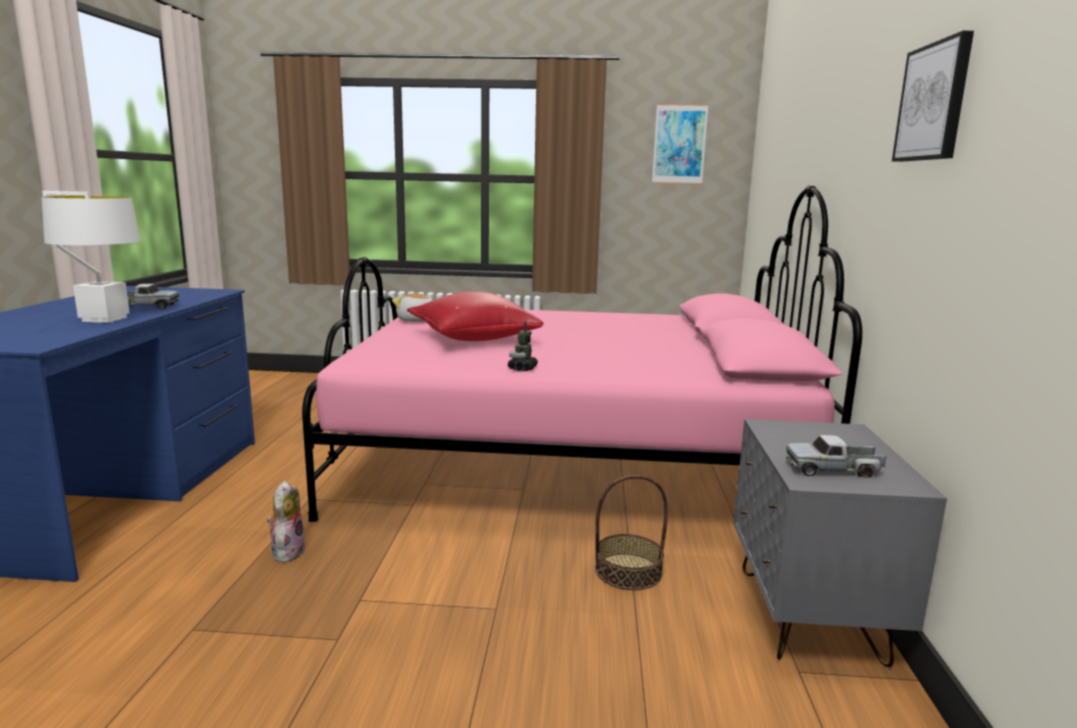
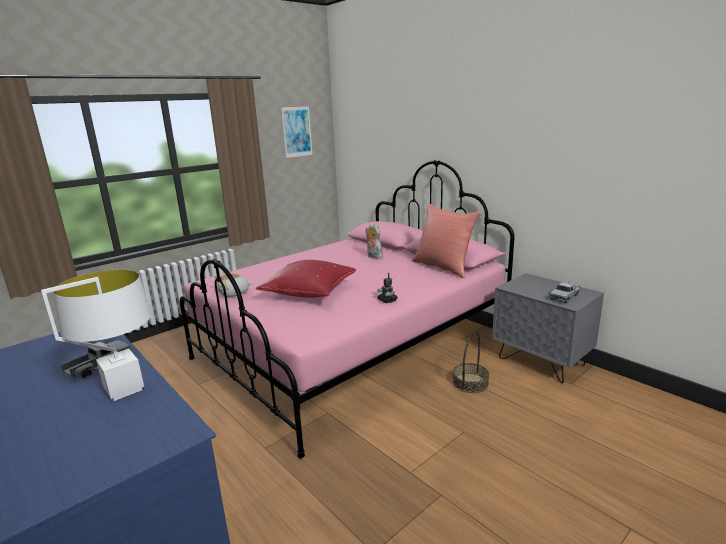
camera: 45 degrees left, 5 degrees up
plush toy [267,480,306,563] -> plush toy moved to [366,223,383,259]
picture [892,31,974,162] -> none
none -> red pillow [412,204,481,278]

